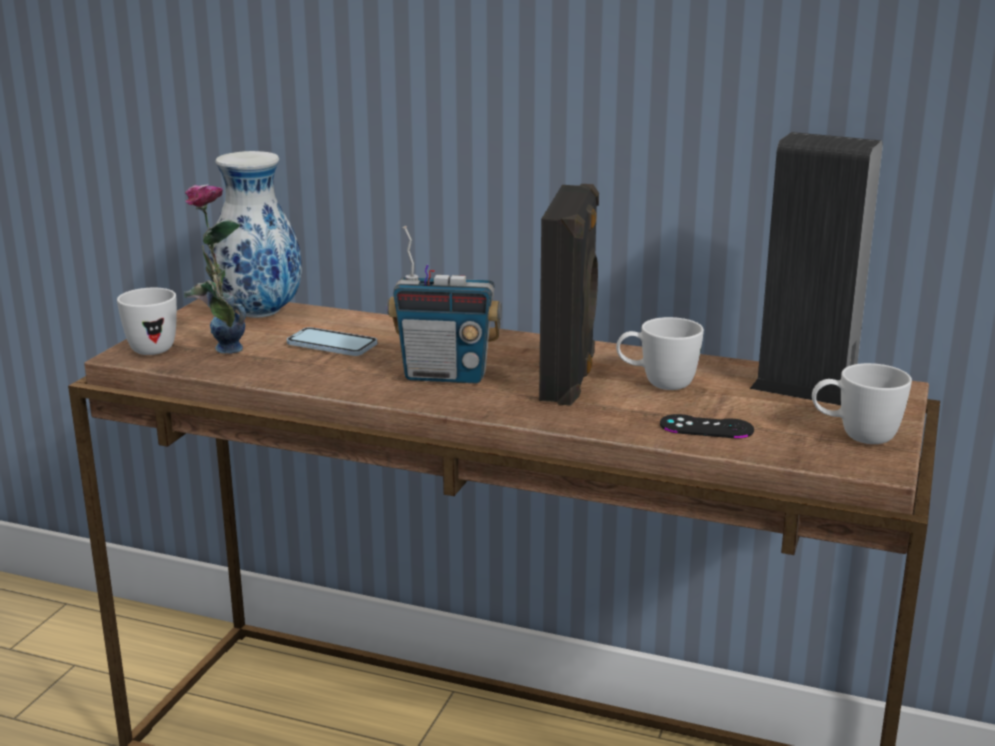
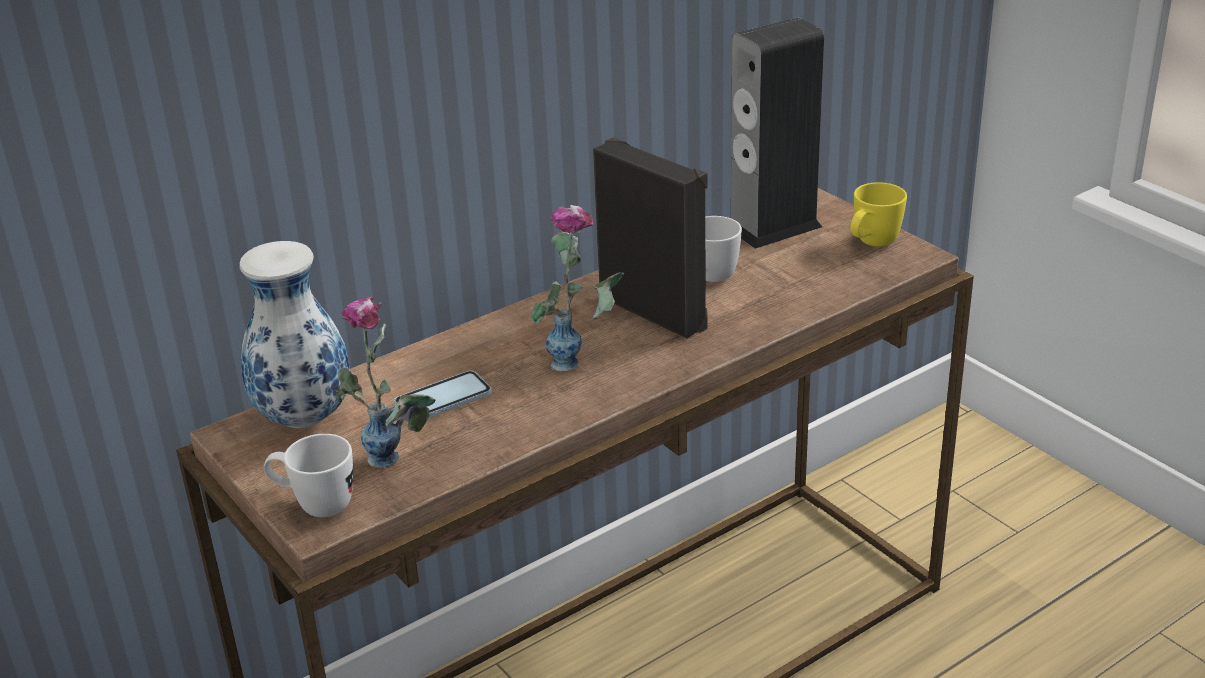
camera: 55 degrees left, 10 degrees up
radio [387,226,502,383] -> vase [532,205,624,372]
black game controller [660,414,754,438] -> none
white mug [812,363,912,444] -> yellow mug [851,182,907,246]

